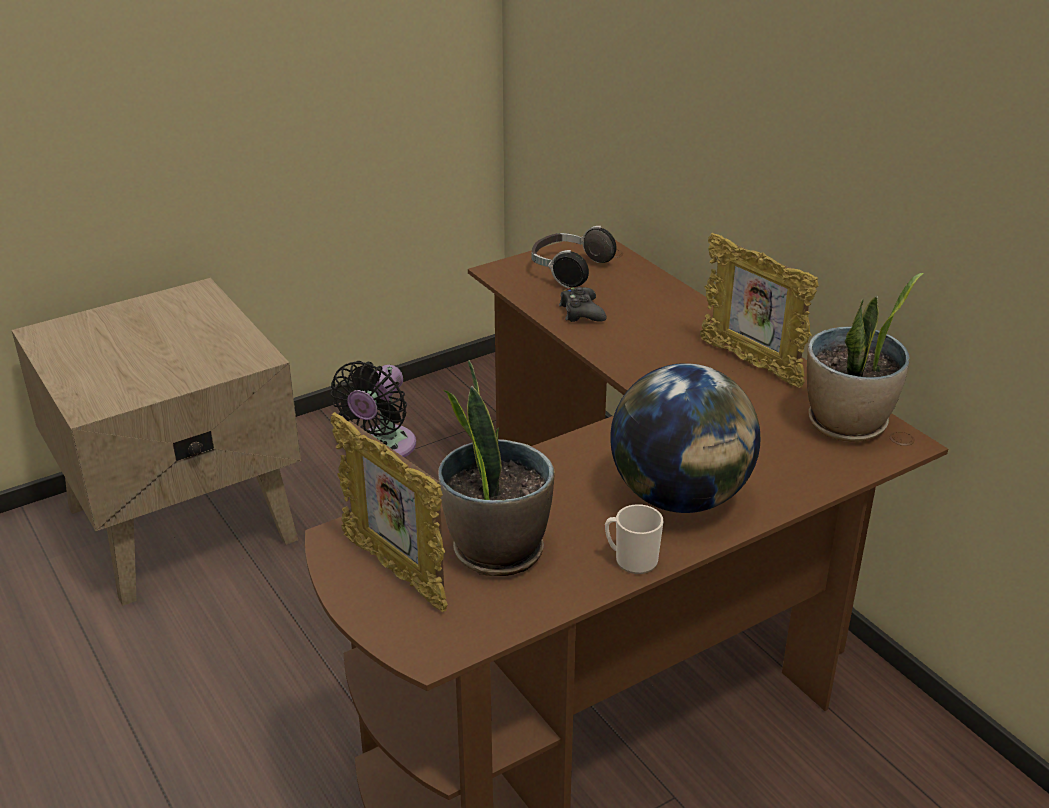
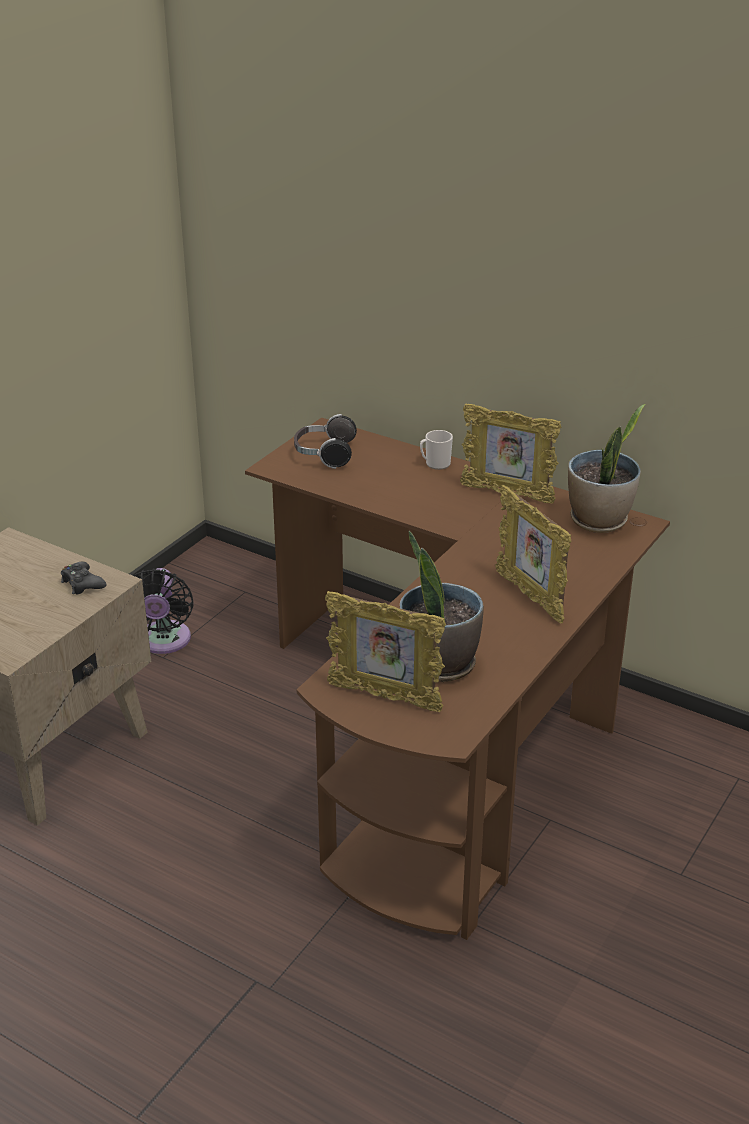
camera: 25 degrees left, 0 degrees up
black game controller [559,287,606,322] -> black game controller moved to [61,562,107,595]
mug [605,504,663,574] -> mug moved to [420,430,453,470]
globe [610,363,761,513] -> picture frame [496,485,572,624]

